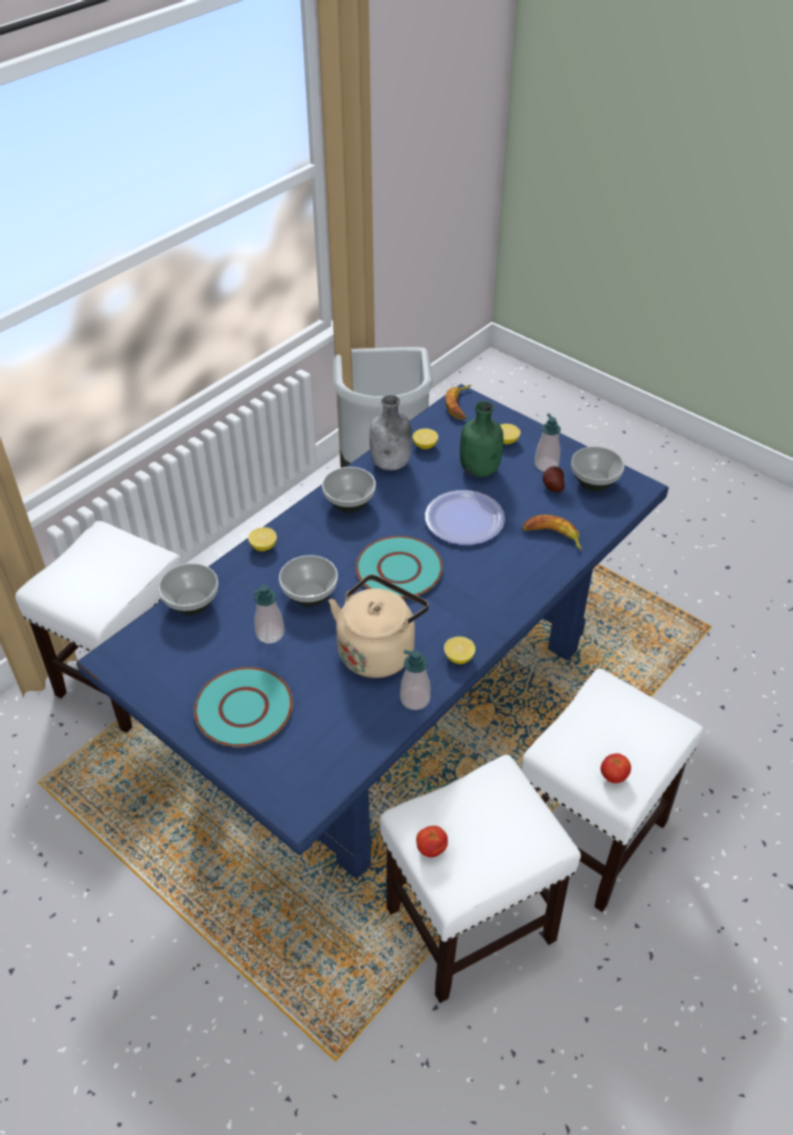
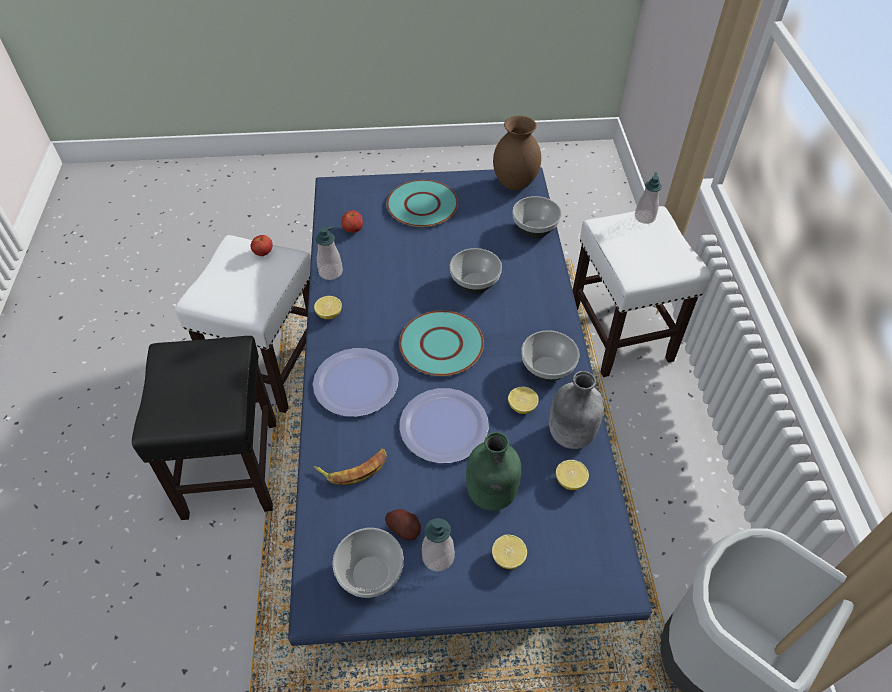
camera: 135 degrees right, 5 degrees up
lemon [248,527,277,551] -> lemon moved to [508,387,539,414]
soap dispenser [253,585,284,643] -> soap dispenser moved to [635,172,662,224]
beige kettle [329,574,429,678] -> none
banana [446,385,471,419] -> none
white stool [521,668,704,912] -> black stool [132,336,276,520]
tomato [601,753,631,783] -> tomato moved to [341,210,363,233]
none -> plate [313,348,399,417]
none -> brown vase [493,116,541,191]

